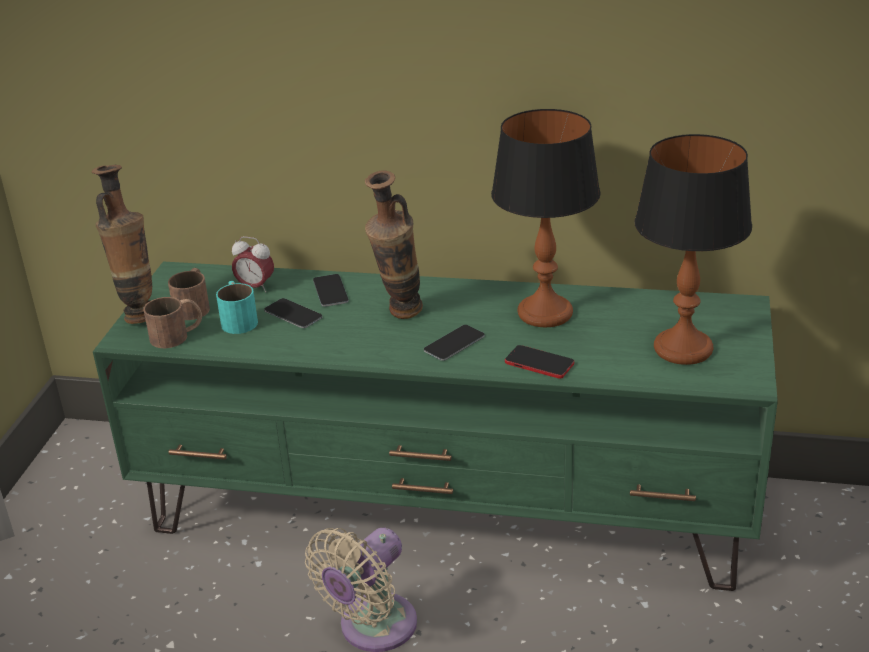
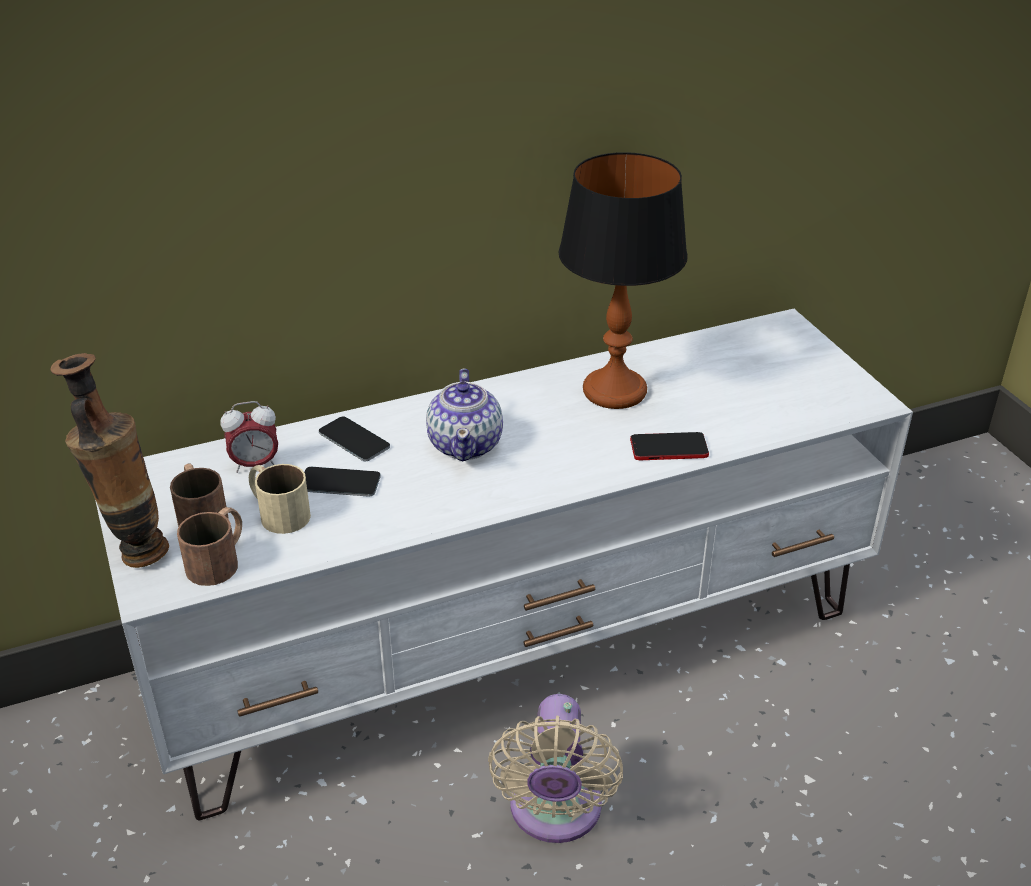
camera: 35 degrees left, 5 degrees up
green tv stand [93,261,778,591] -> white tv stand [95,309,913,821]
turquoise mug [216,281,258,334] -> beige mug [249,464,311,534]
vase [365,170,423,319] -> teapot [426,369,503,461]
phone [424,325,485,361] -> none
table lamp [634,134,752,365] -> none

